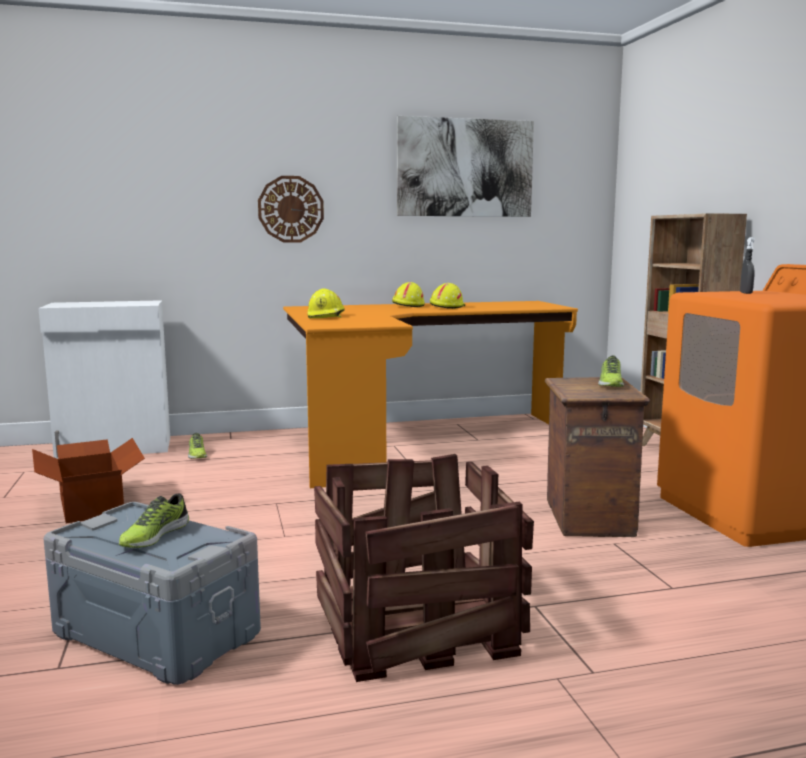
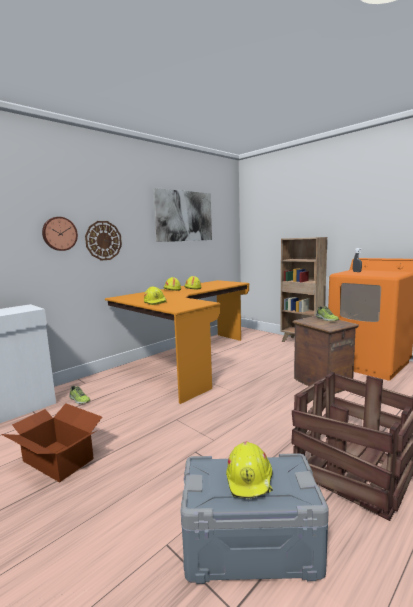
camera: 30 degrees left, 0 degrees up
shoe [119,494,189,548] -> yellow hard hat [226,442,273,499]
none -> wall clock [42,217,78,251]

